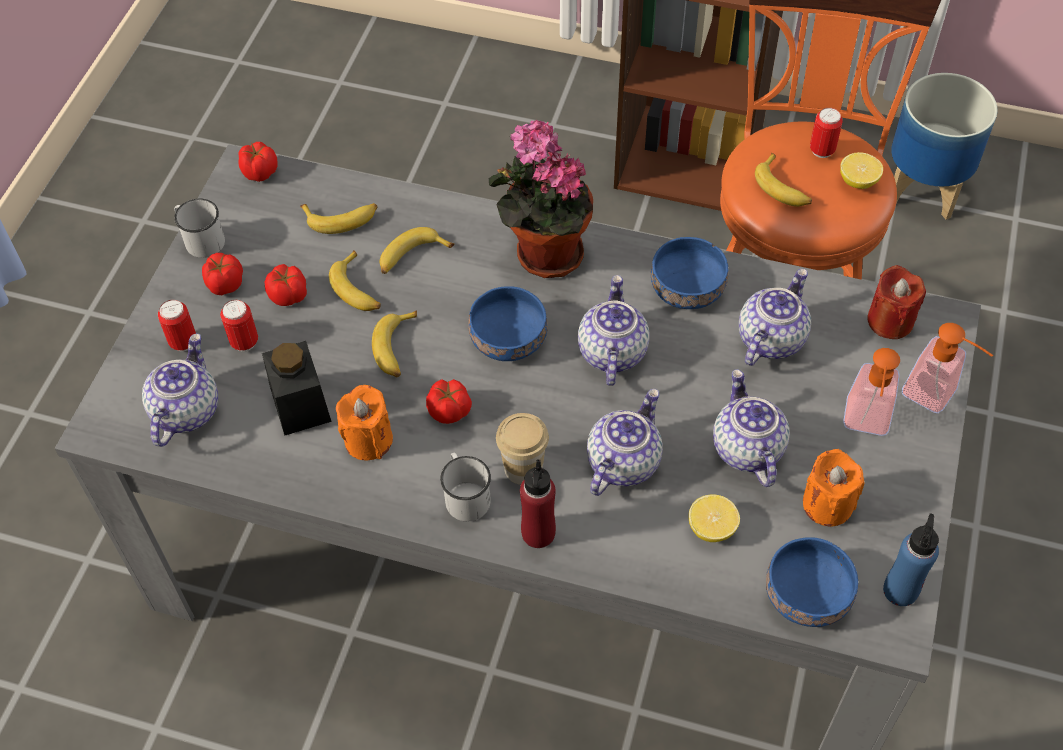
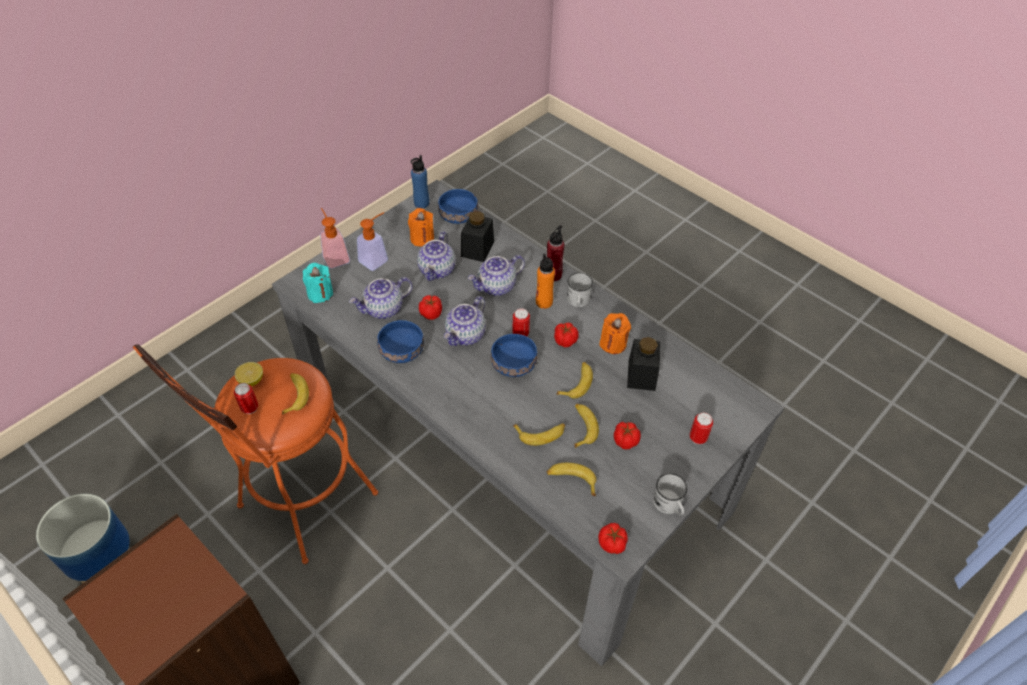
camera: 155 degrees left, 5 degrees down
teapot [142,333,218,447] -> none
tomato [202,253,243,295] -> tomato moved to [419,295,442,320]
can [220,300,258,351] -> can moved to [512,308,530,336]
potted plant [488,120,593,278] -> none
cup [496,413,549,485] -> orange bottle [536,253,555,309]
lemon [688,494,740,542] -> black jar [461,211,494,262]
red candle [867,265,926,339] -> turquoise candle [303,263,333,303]

